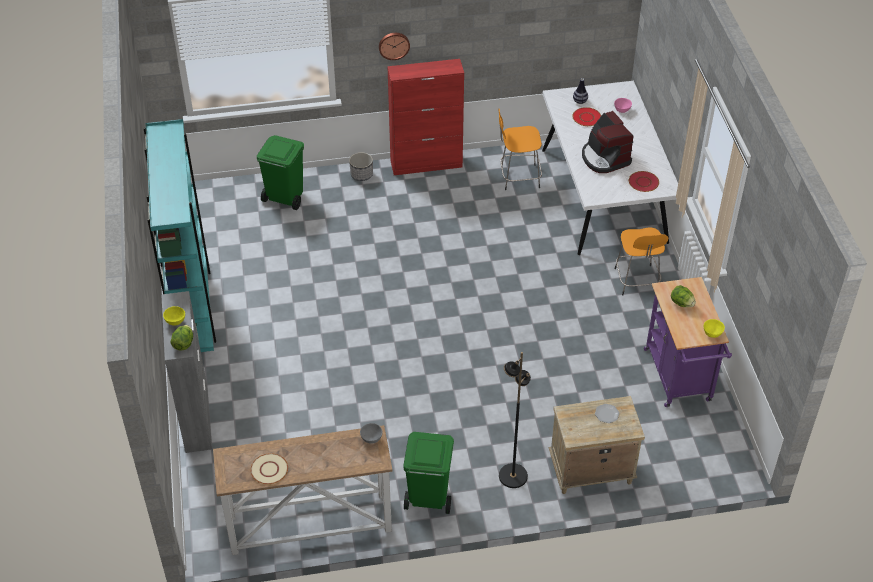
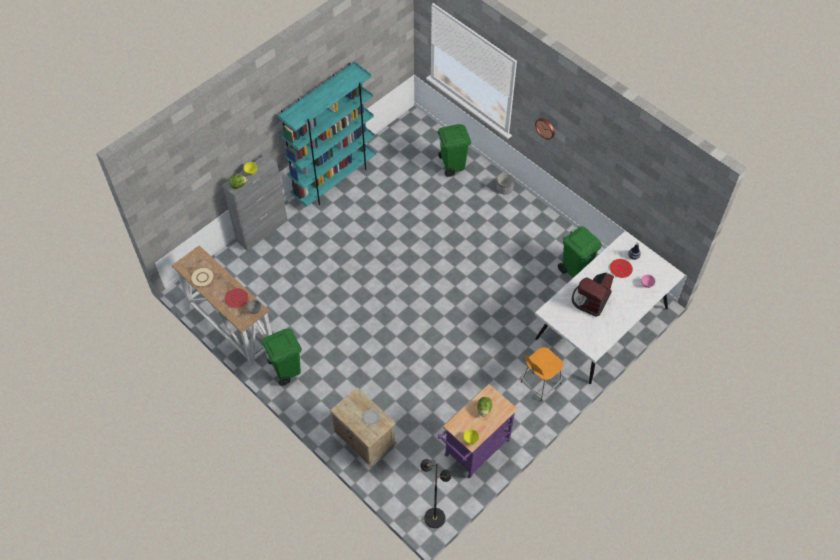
camera: 55 degrees right, 10 degrees up
red cabinet [387,59,464,175] -> none
orange stool [498,109,542,190] -> green trash can [558,226,602,278]
black floor lamp [499,352,531,488] -> black floor lamp moved to [420,459,452,528]
red plate [629,171,659,192] -> red plate moved to [225,288,249,308]

